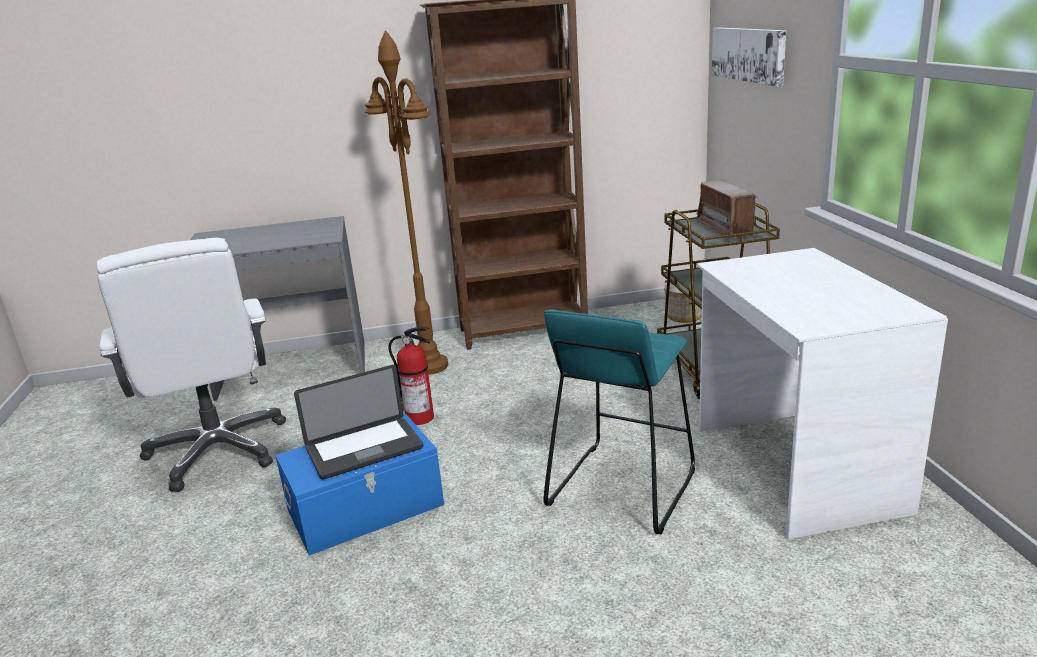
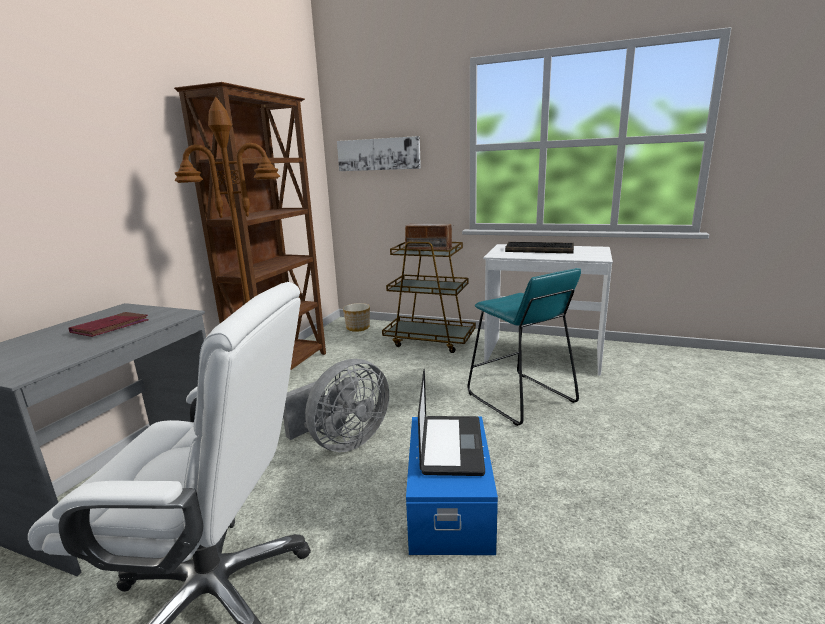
camera: 60 degrees left, 5 degrees down
fire extinguisher [388,327,434,425] -> grey fan [283,359,389,452]
none -> red book [68,312,149,337]
none -> keyboard [505,242,574,253]

